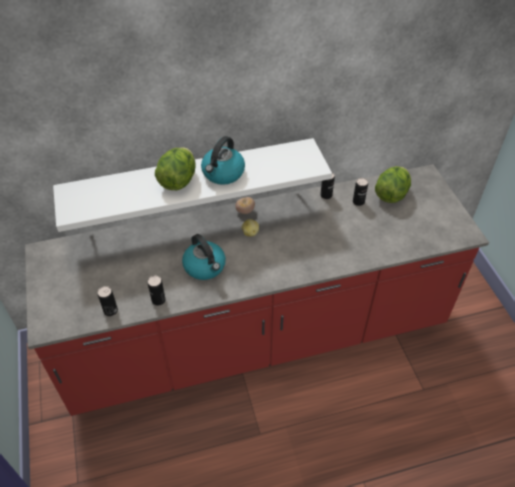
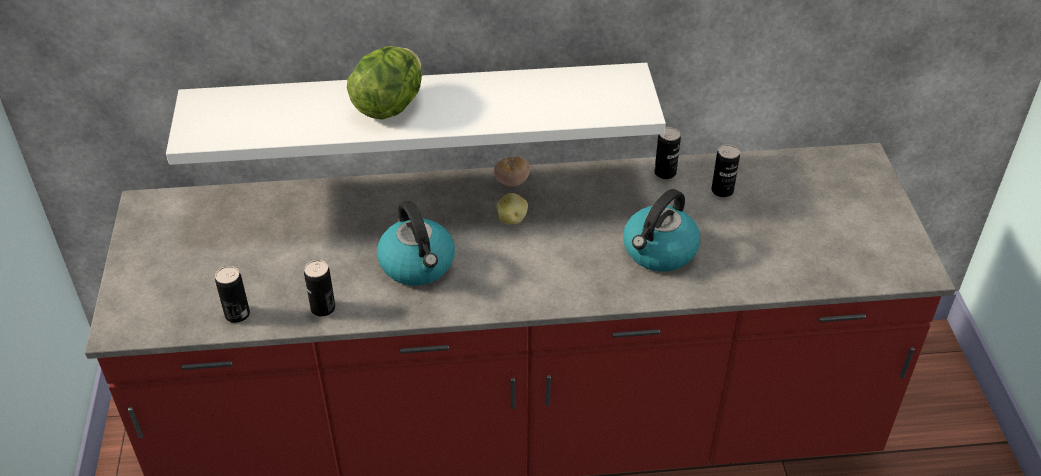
camera: 10 degrees right, 5 degrees down
kettle [201,136,245,185] -> kettle moved to [623,189,700,272]
lettuce [375,166,411,203] -> none

